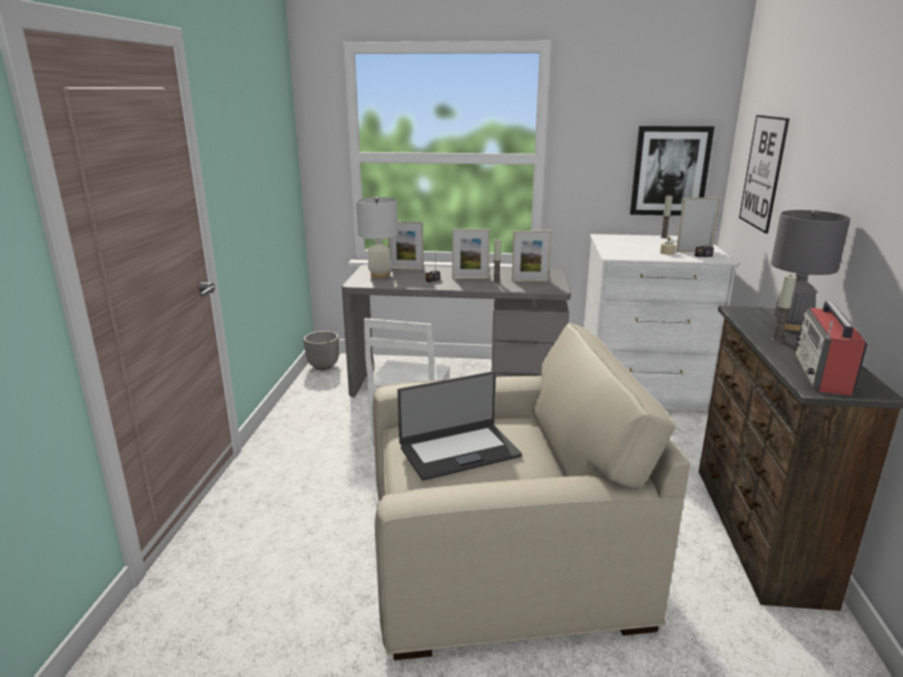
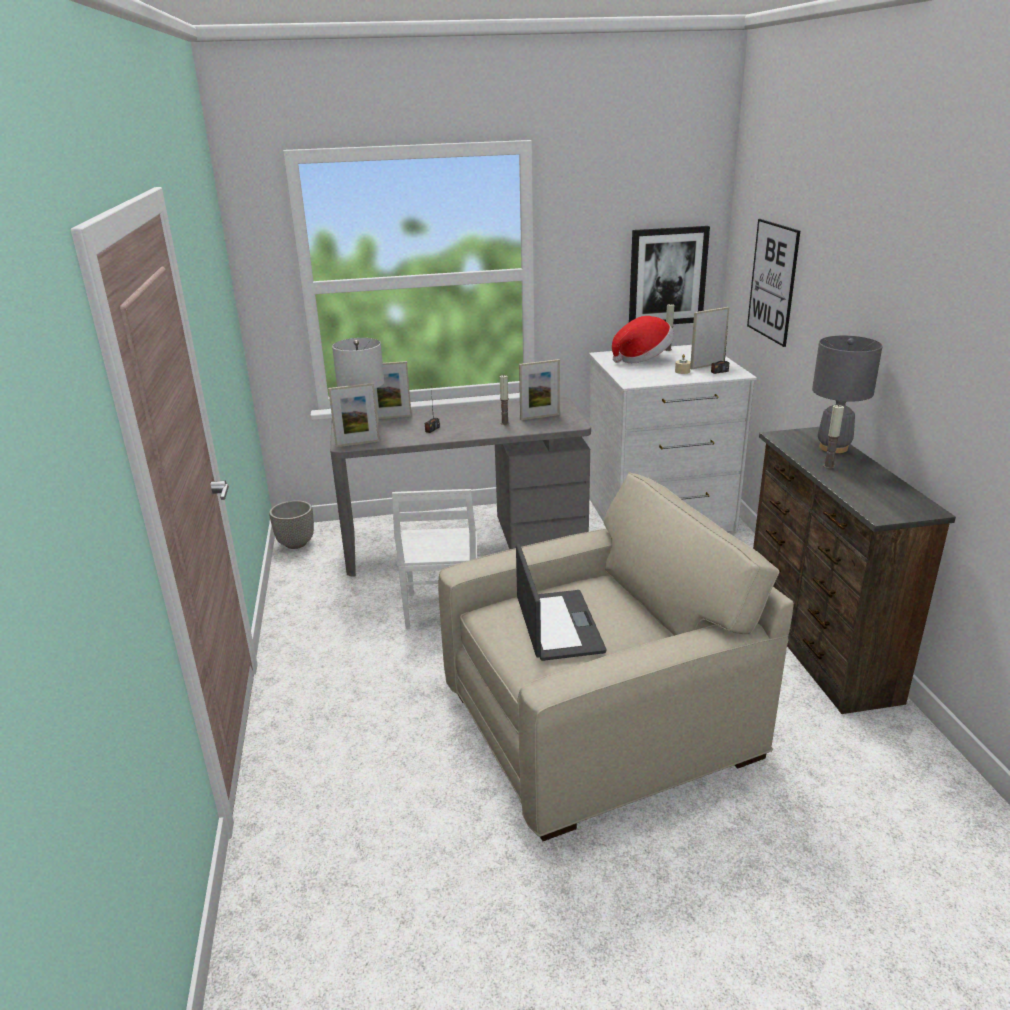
camera: 15 degrees left, 5 degrees up
laptop [398,371,522,481] -> laptop turned 60 degrees counterclockwise [516,544,607,661]
picture frame [452,229,490,279] -> picture frame moved to [328,383,380,447]
radio [794,301,868,396] -> none
none -> hat [612,316,674,363]

